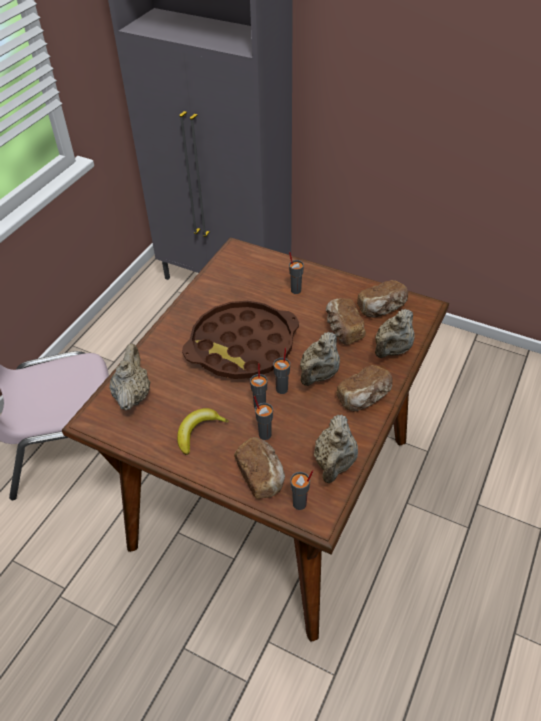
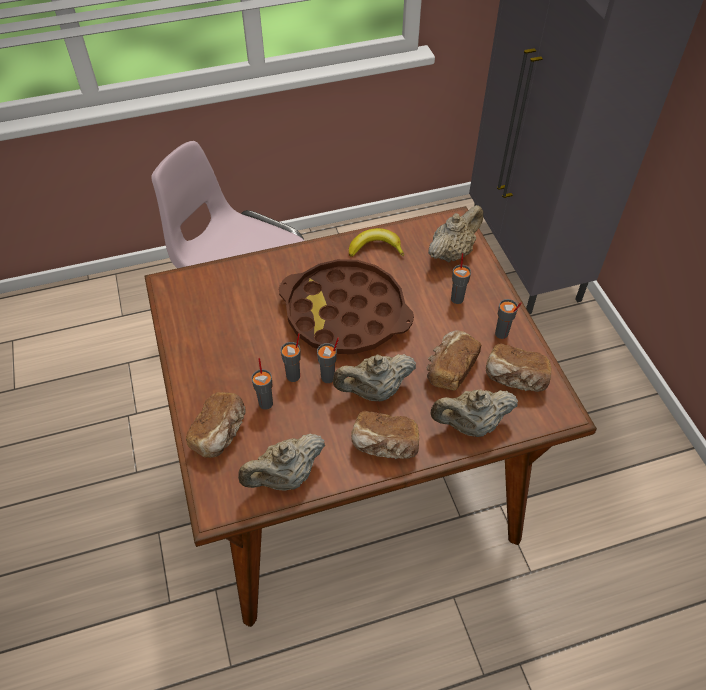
camera: 45 degrees right, 5 degrees up
beige teapot [109,344,150,411] -> beige teapot moved to [428,205,483,262]
banana [177,408,229,455] -> banana moved to [349,228,404,257]
grey cup [290,470,314,510] -> grey cup moved to [495,299,522,339]

